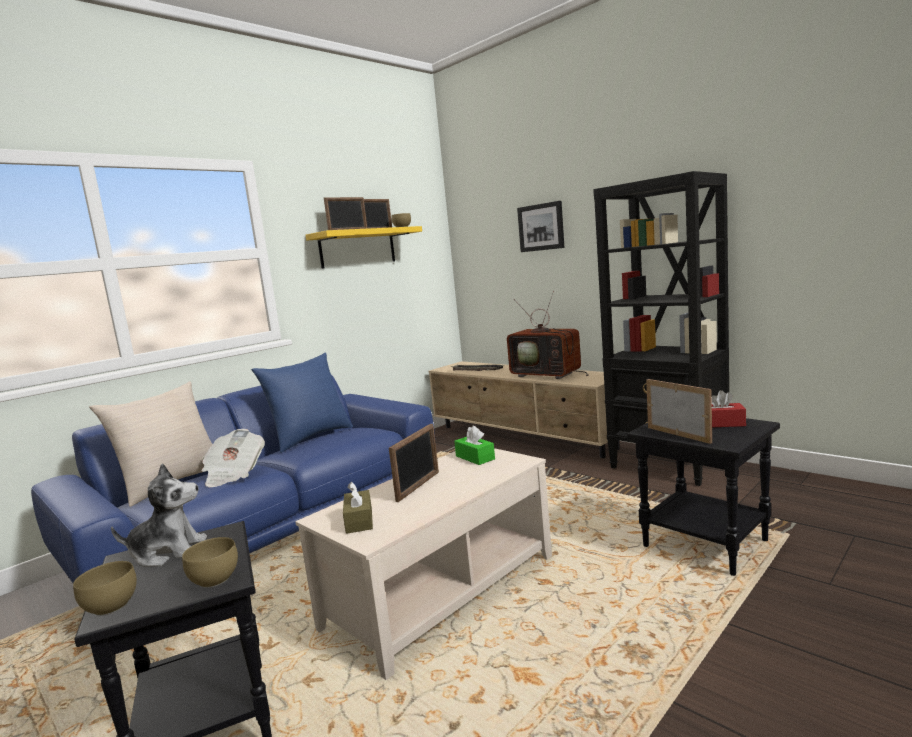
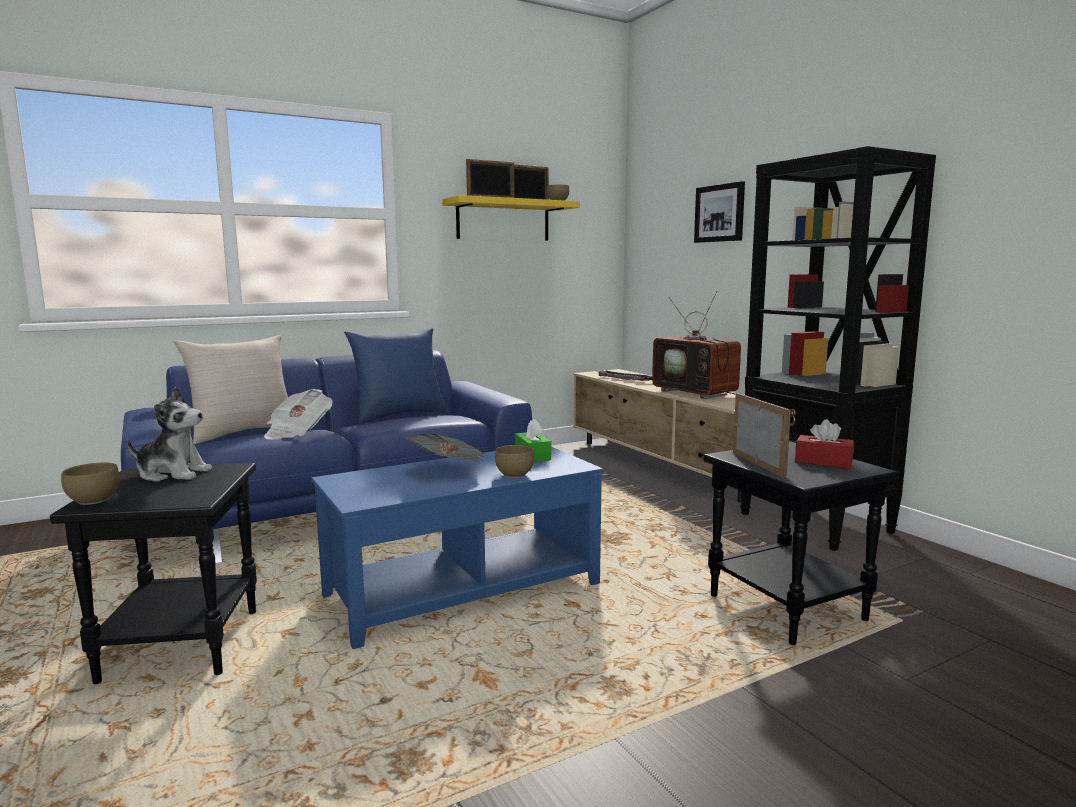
camera: 15 degrees right, 0 degrees up
brown bowl [182,537,238,588] -> brown bowl moved to [495,445,534,478]
beige coffee table [295,448,552,680] -> blue coffee table [312,447,603,649]
brown tissue box [343,482,373,534] -> none
picture frame [389,424,439,502] -> newspaper [406,433,485,461]

